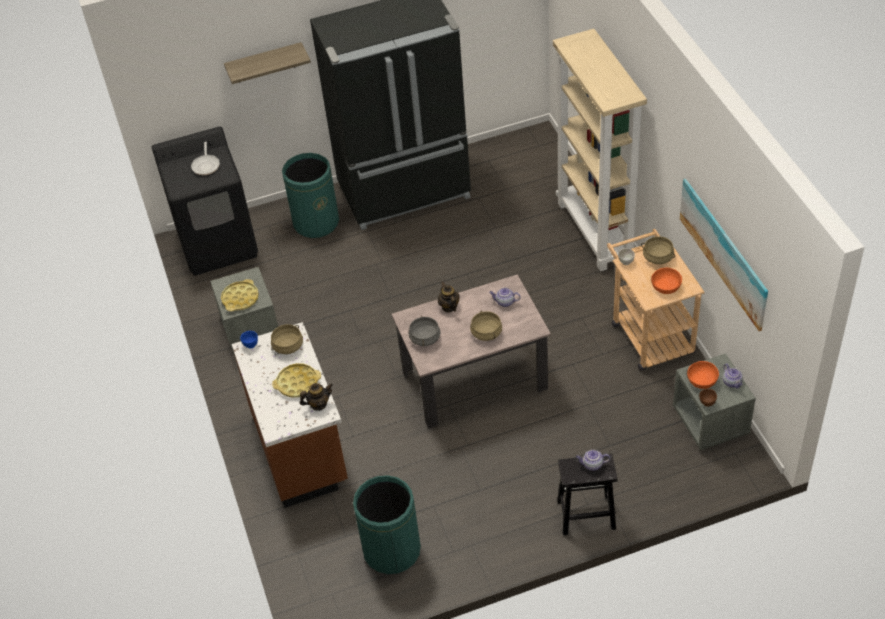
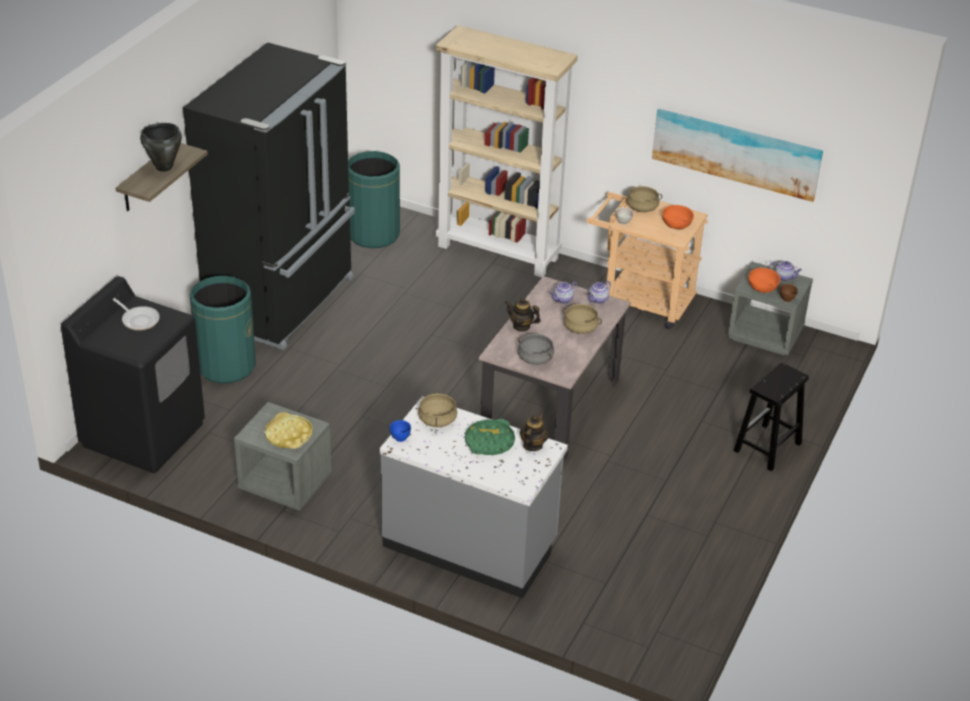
camera: 50 degrees left, 10 degrees down
brown counter [232,322,348,508] -> grey counter [380,396,568,598]
yellow tray [272,363,321,398] -> green tray [465,419,515,455]
green trash can [353,475,421,574] -> green trash can moved to [348,151,400,248]
teapot [576,450,610,471] -> teapot moved to [587,281,611,304]
none -> black cooking pot [140,123,182,172]

